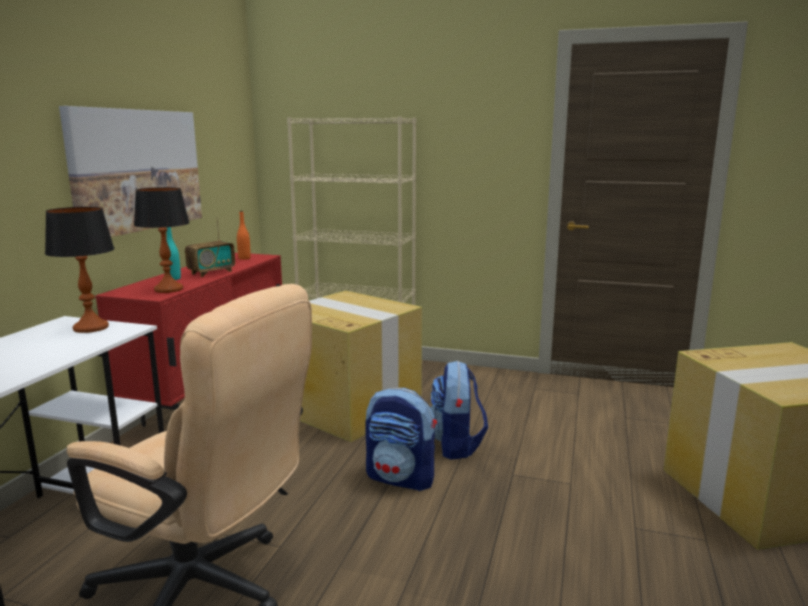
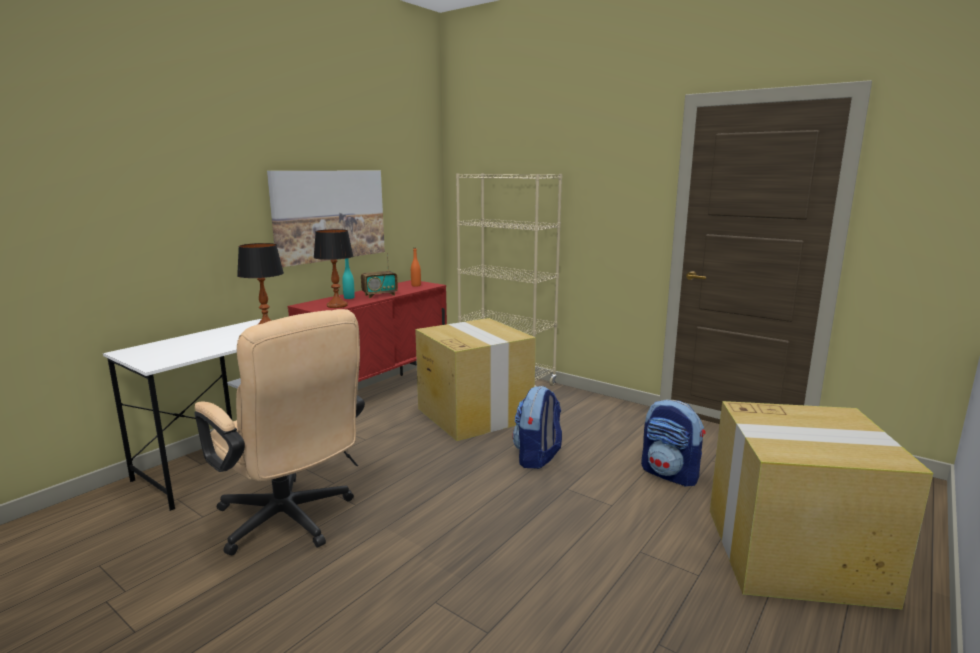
camera: 20 degrees right, 0 degrees up
backpack [365,388,437,491] -> backpack moved to [641,400,705,487]

